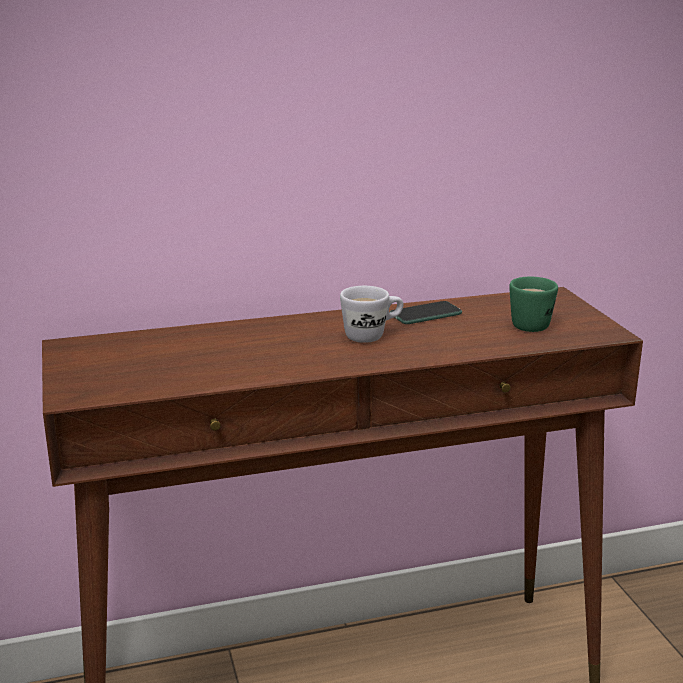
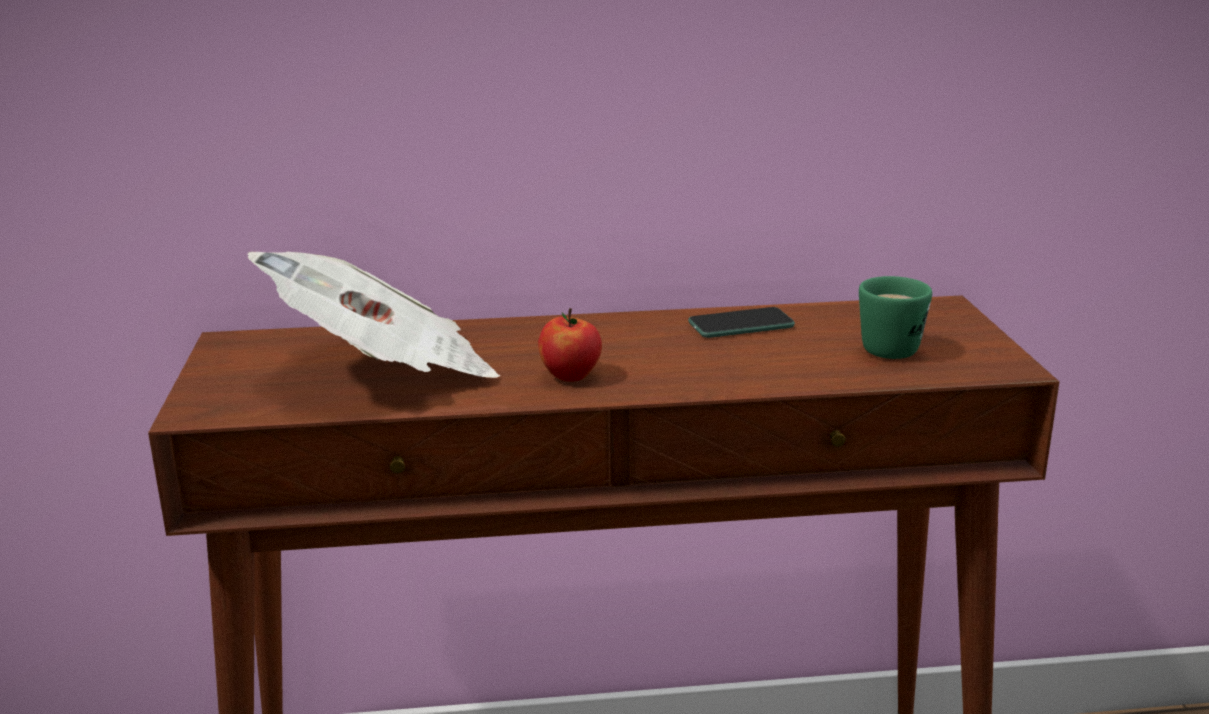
camera: 10 degrees right, 0 degrees up
white mug [340,286,403,343] -> none
none -> newspaper [248,252,501,378]
none -> apple [538,308,602,382]

